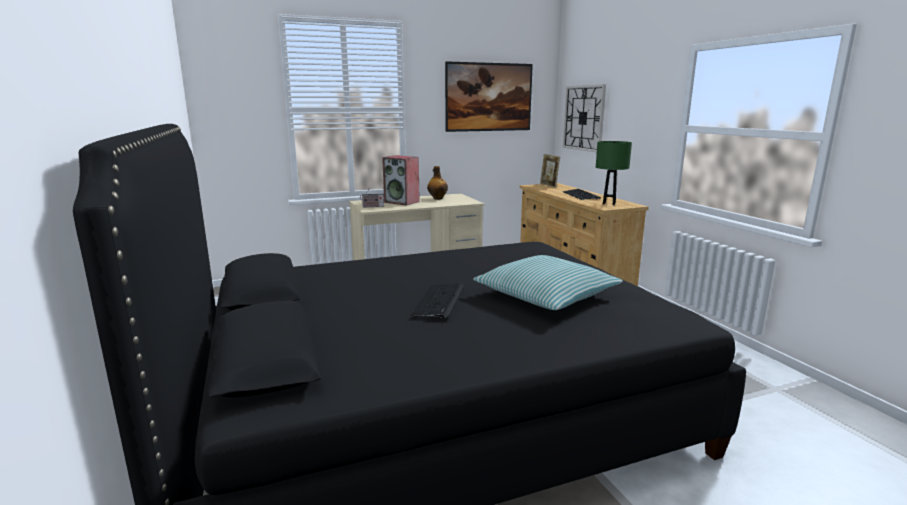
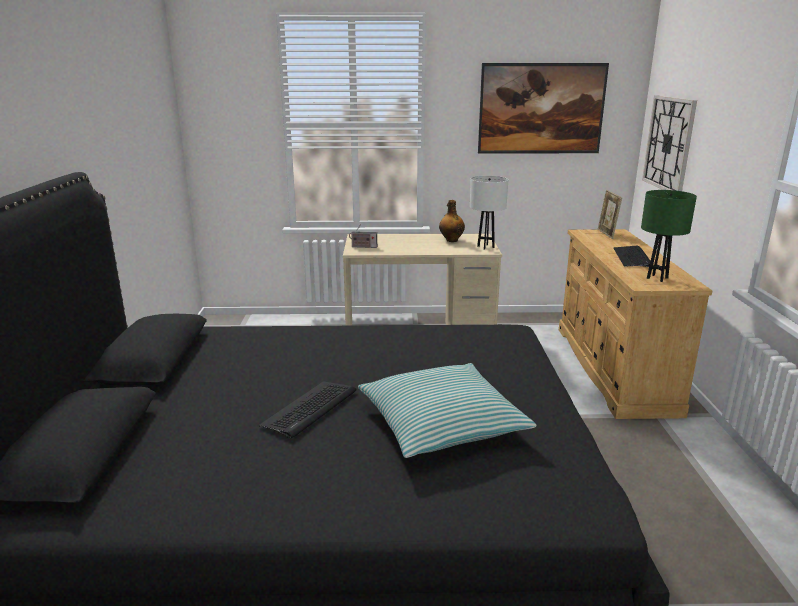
camera: 20 degrees right, 5 degrees up
speaker [382,155,420,206] -> none
none -> white table lamp [470,176,509,249]

